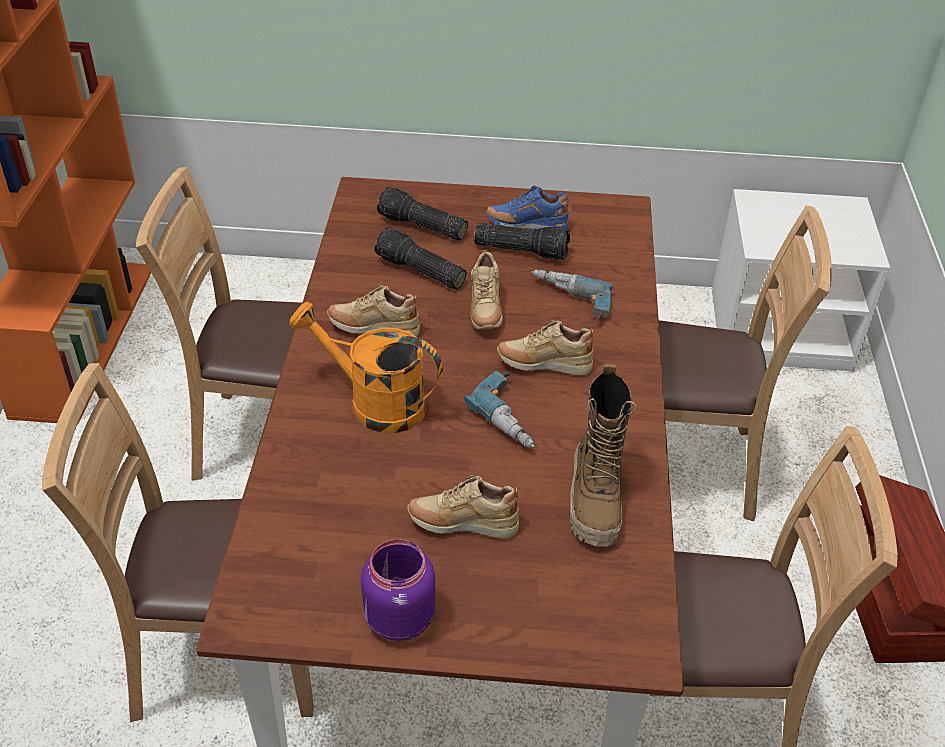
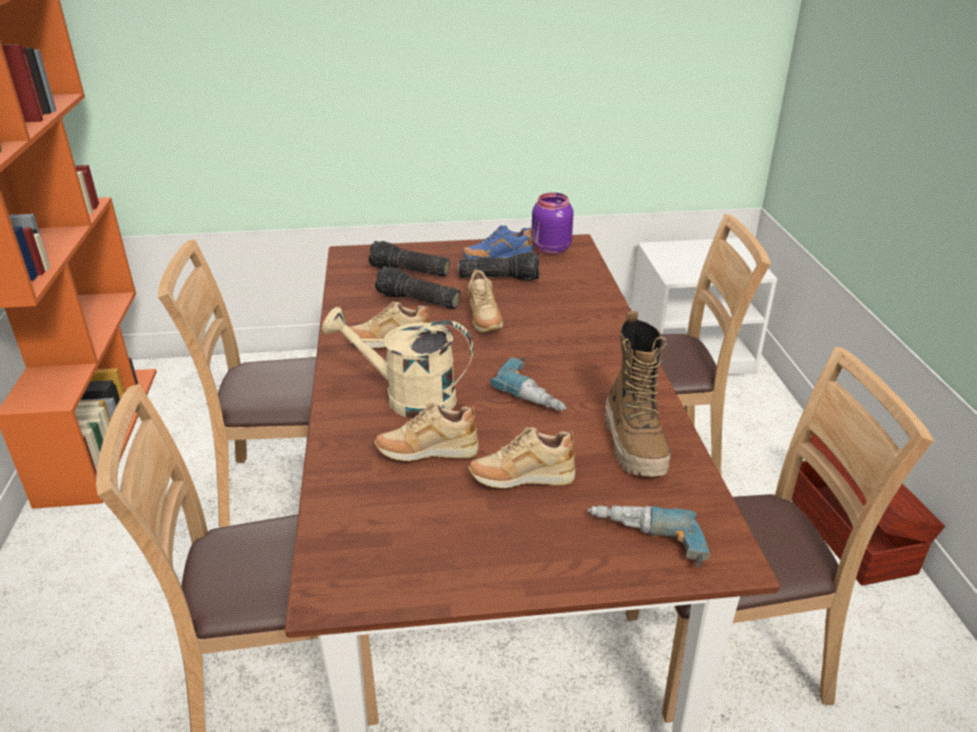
camera: 10 degrees left, 10 degrees down
orange watering can [289,302,443,433] -> beige watering can [322,307,473,418]
purple jar [361,539,435,641] -> purple jar moved to [531,193,574,255]
beige shoe [497,320,593,376] -> beige shoe moved to [374,402,479,461]
power drill [531,269,613,320] -> power drill moved to [588,505,710,567]

